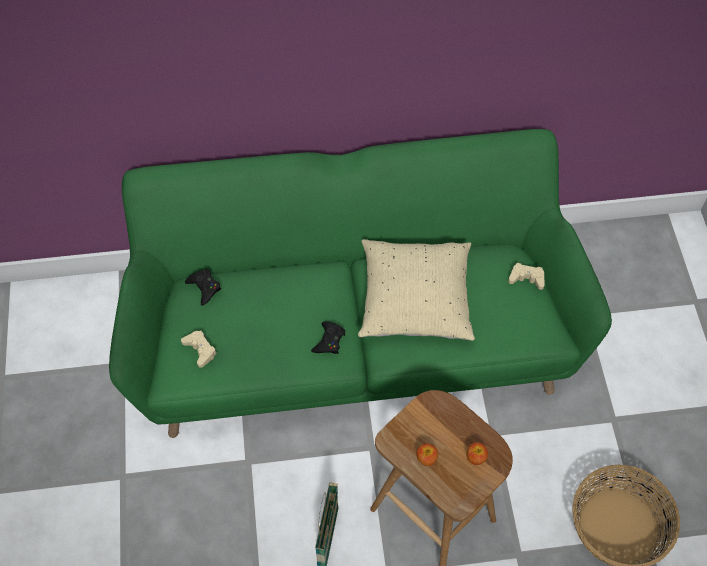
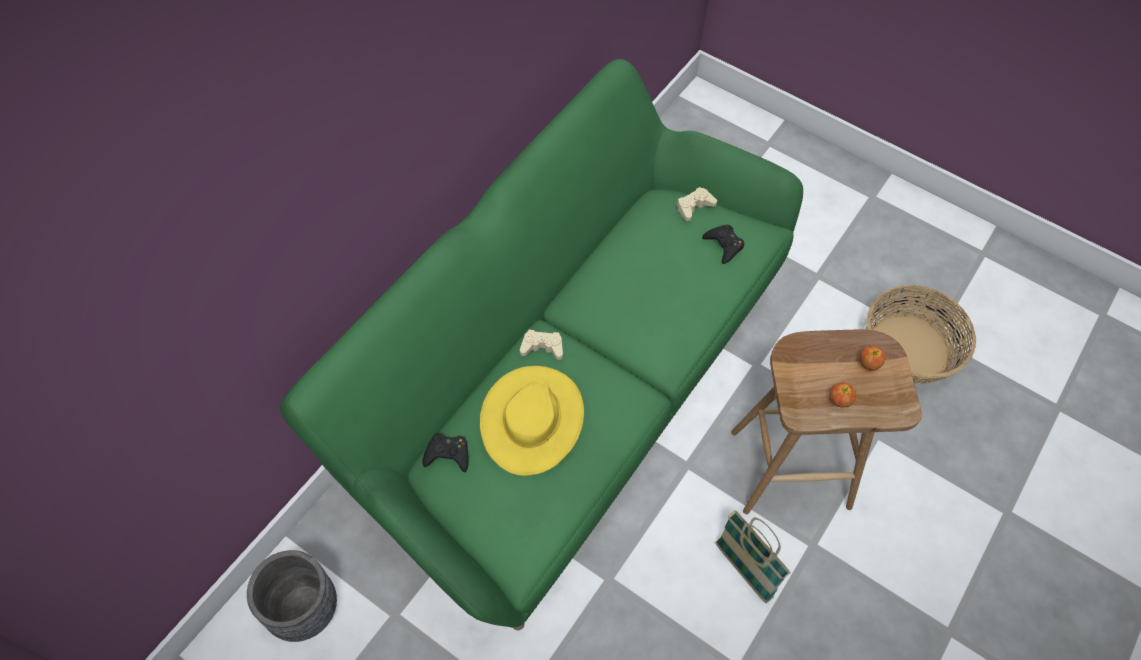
camera: 50 degrees left, 0 degrees up
beige game controller [181,331,217,368] -> beige game controller moved to [520,330,563,360]
black game controller [311,321,345,354] -> black game controller moved to [702,225,744,264]
beige pillow [358,239,475,341] -> none
none -> grey planter [247,550,337,642]
none -> yellow hat [480,366,584,476]

